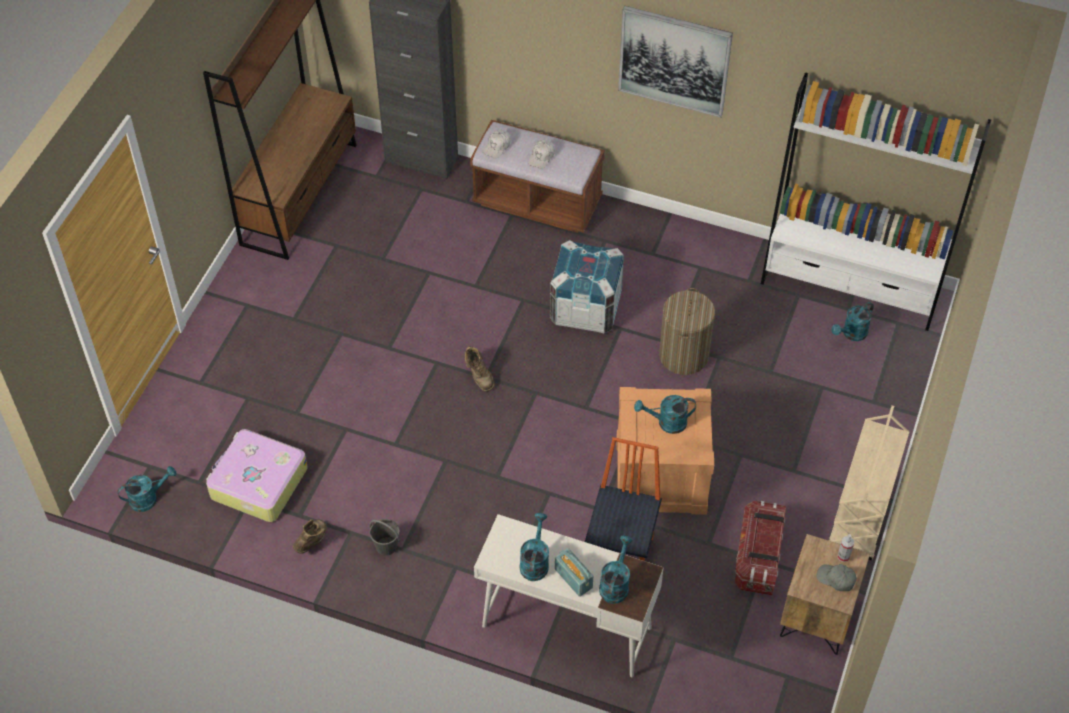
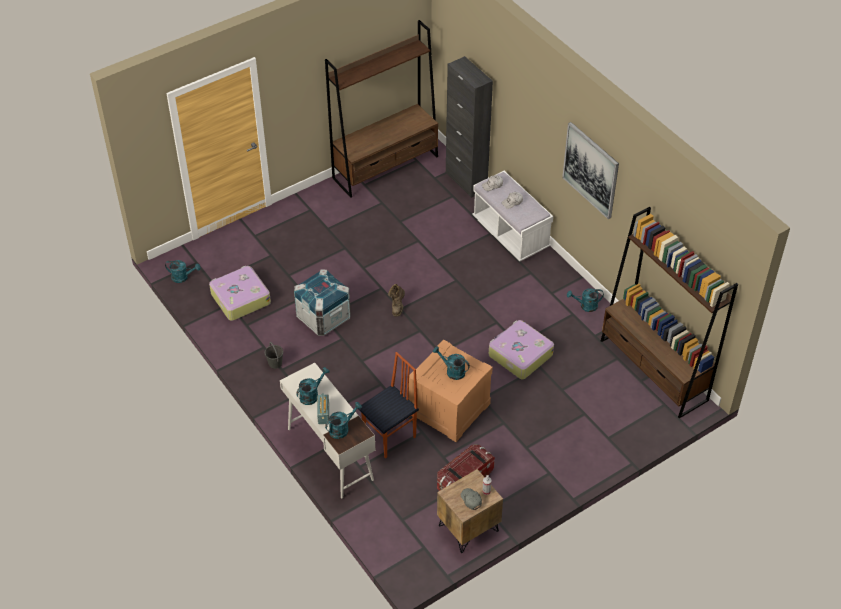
camera: 35 degrees right, 5 degrees down
brown boot [293,519,327,554] -> none
brown bench [470,120,605,233] -> white bench [472,171,553,261]
crate [550,240,624,333] -> crate moved to [294,270,351,336]
laundry basket [659,288,715,375] -> suitcase [489,320,554,379]
white bookcase [761,73,992,331] -> brown bookcase [601,207,738,419]
beige cart [828,406,909,560] -> none
turquoise watering can [831,302,874,341] -> turquoise watering can moved to [567,288,604,312]

